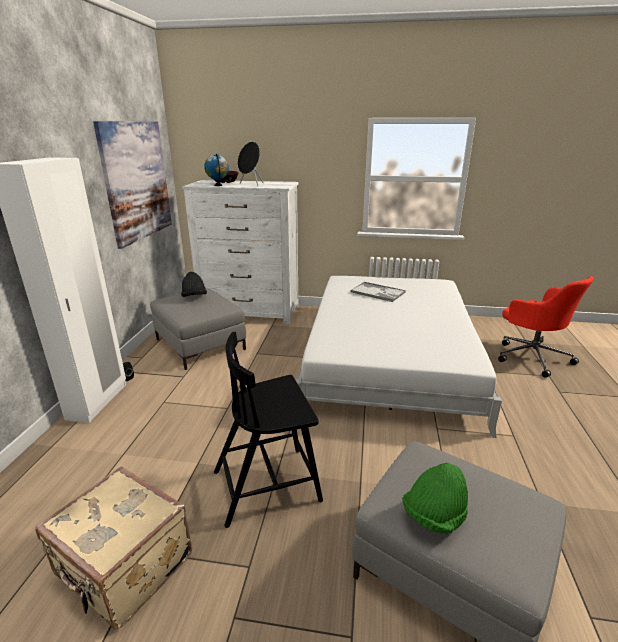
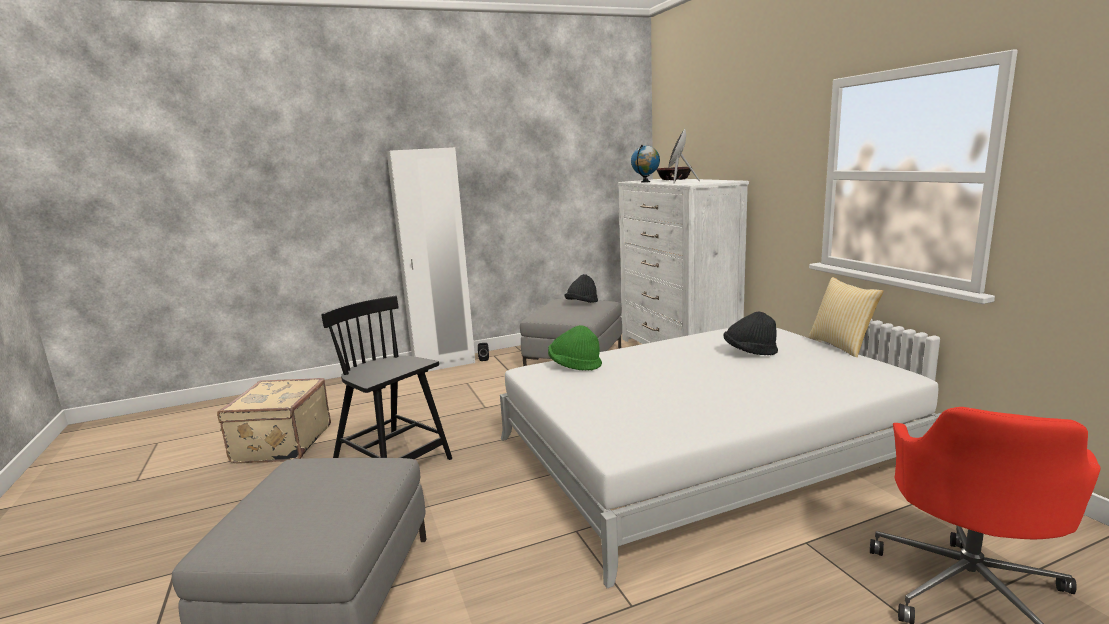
camera: 60 degrees right, 10 degrees down
picture [93,121,172,249] -> none
tray [350,282,406,302] -> black hat [724,311,778,355]
green hat [402,463,468,534] -> green hat moved to [548,325,602,371]
none -> pillow [809,277,883,357]

